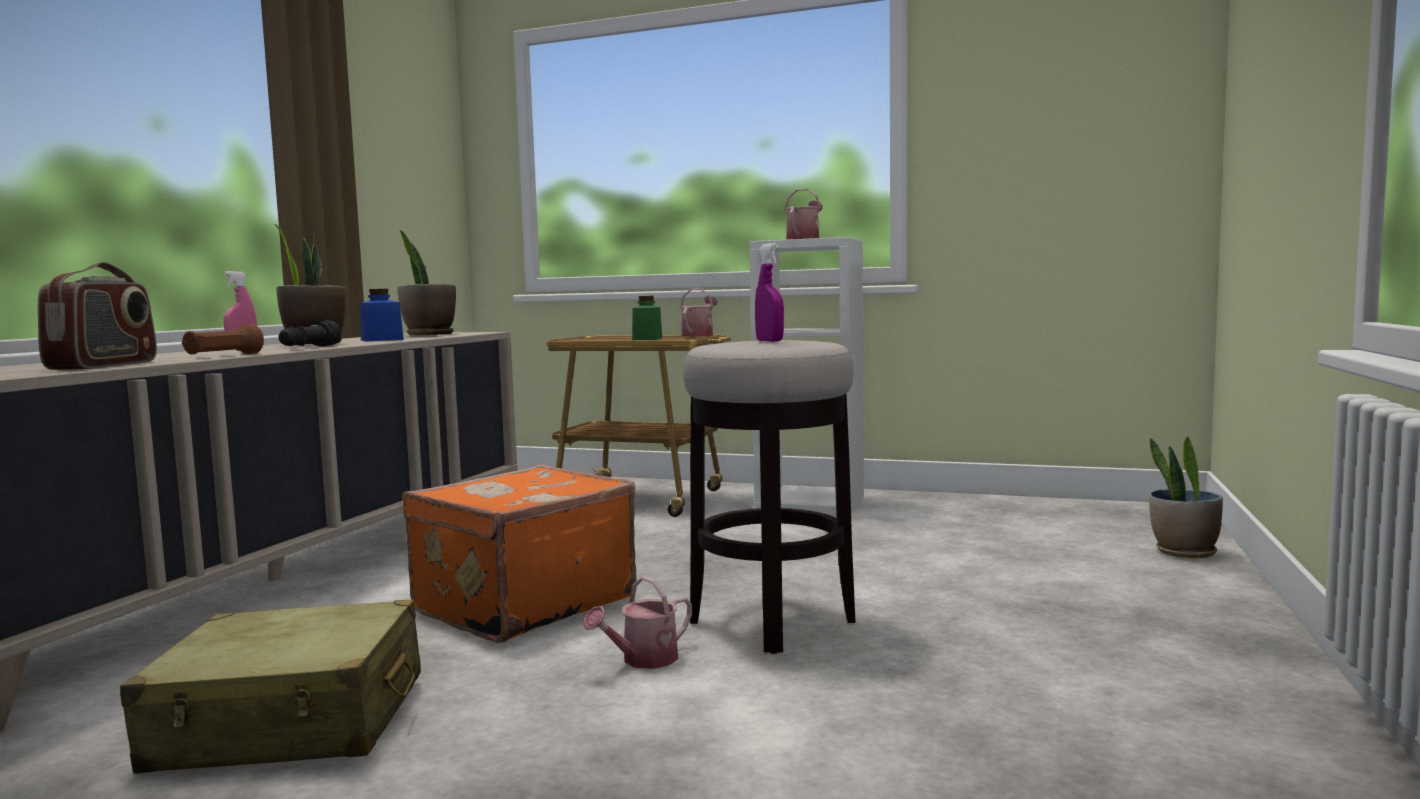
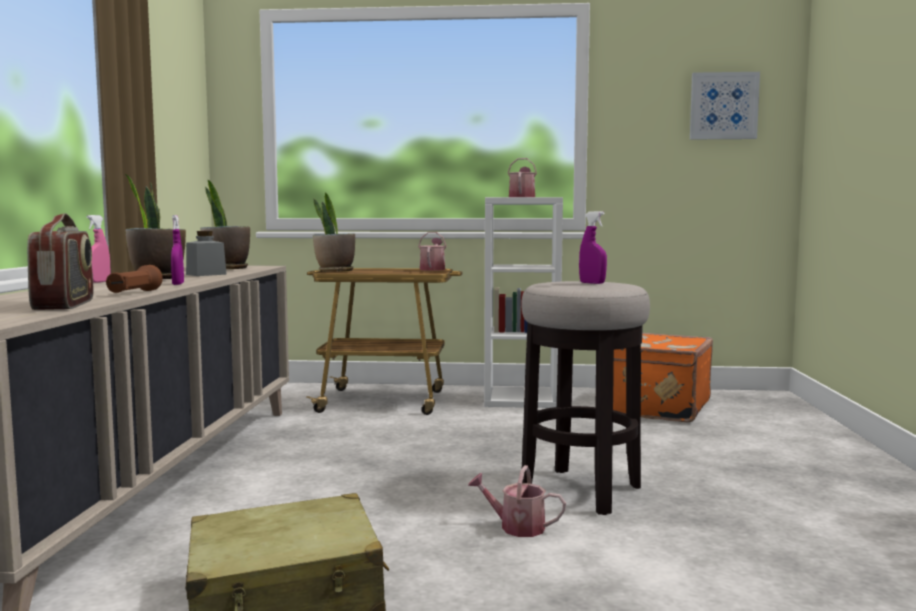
camera: 15 degrees left, 0 degrees up
black flashlight [278,320,341,346] -> purple spray bottle [171,215,184,285]
blue jar [360,289,404,341] -> grey jar [186,231,227,276]
orange suitcase [402,465,637,643] -> orange suitcase moved to [613,333,713,422]
watering can [583,576,692,669] -> watering can turned 75 degrees clockwise [468,465,566,537]
green jar [632,296,662,340] -> none
potted plant [1149,437,1223,558] -> potted plant moved to [313,193,355,272]
none -> picture [690,72,760,139]

